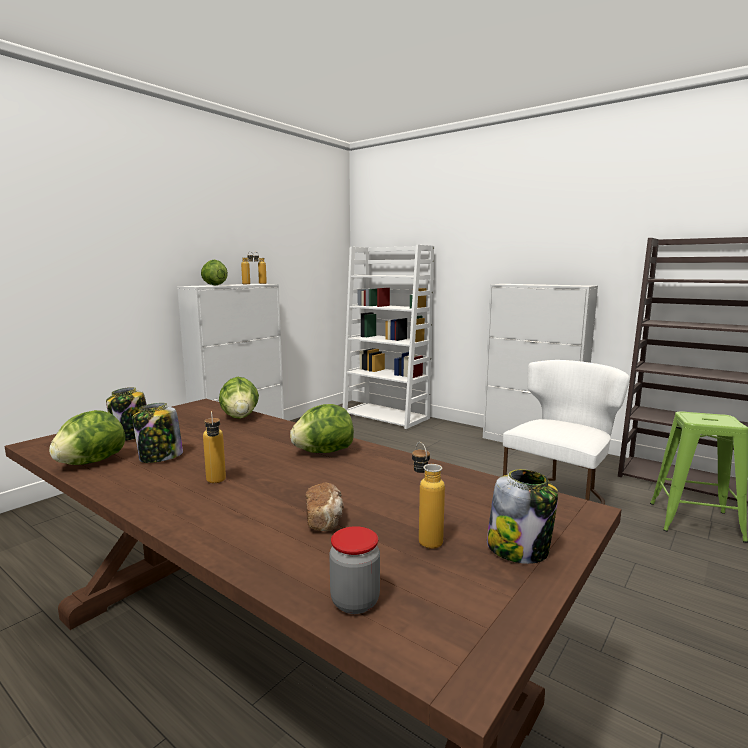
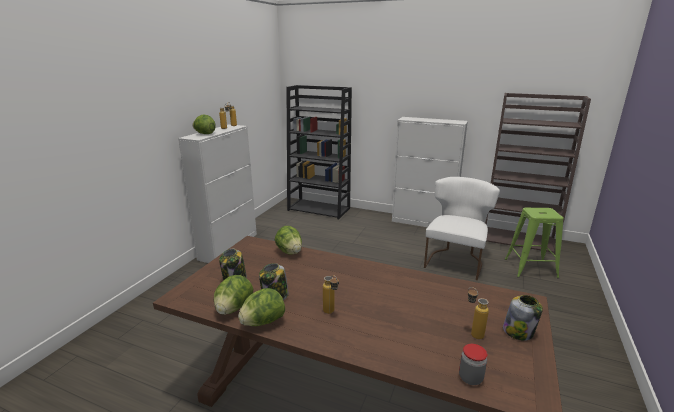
camera: 15 degrees left, 10 degrees up
lettuce [290,404,354,453] -> lettuce moved to [238,288,285,326]
bread [306,483,344,531] -> none
white bookcase [343,245,434,429] -> black bookcase [287,85,352,219]

